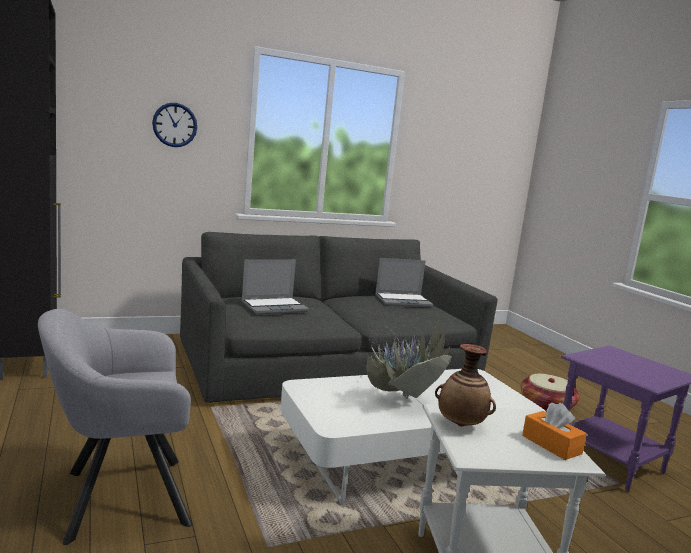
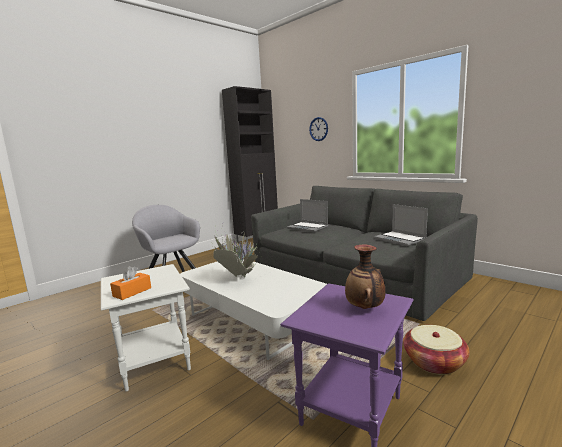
camera: 70 degrees right, 0 degrees up
vase [435,344,496,427] -> vase moved to [345,244,386,309]

